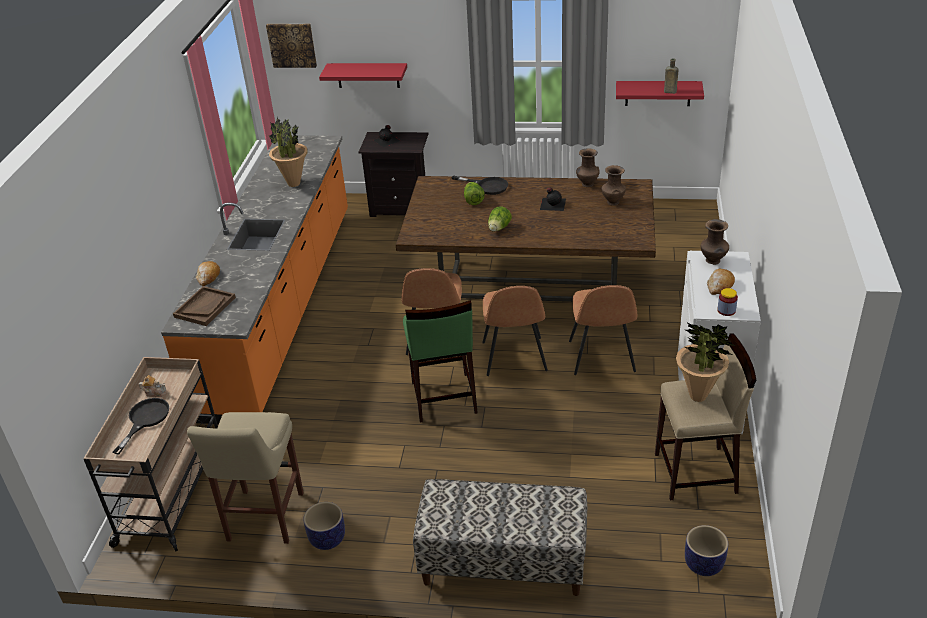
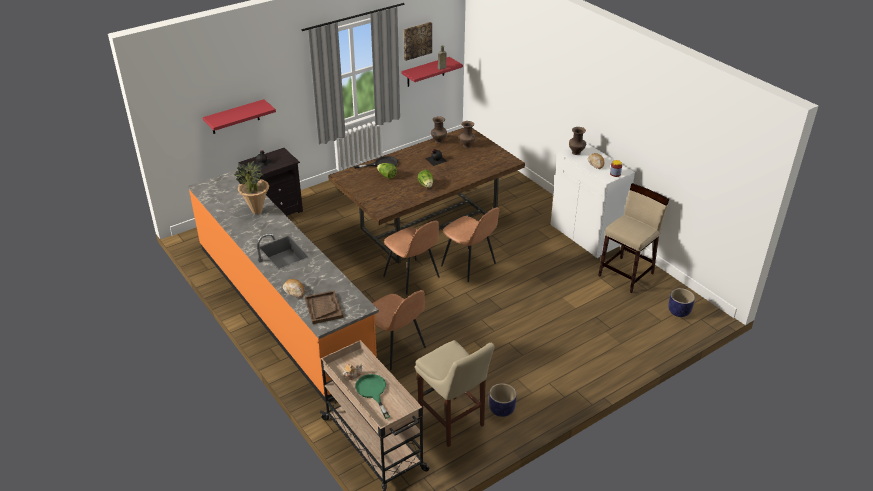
camera: 45 degrees left, 0 degrees up
black frying pan [113,398,169,455] -> green frying pan [355,374,390,419]
picture [266,24,317,68] -> picture moved to [403,22,432,61]
green stool [403,300,478,423] -> none
bench [413,479,587,596] -> none
brown chair [569,285,637,375] -> brown chair moved to [373,290,426,370]
potted plant [676,322,736,402] -> none

